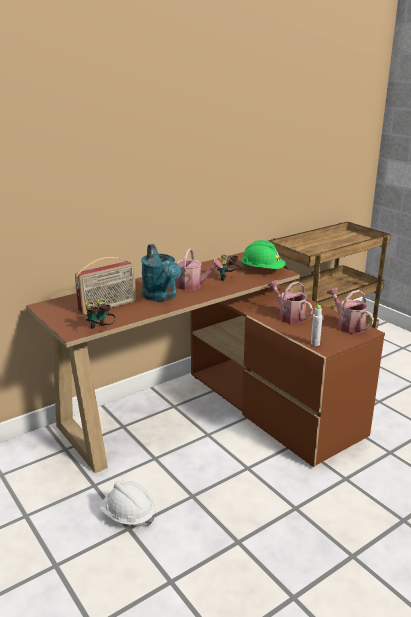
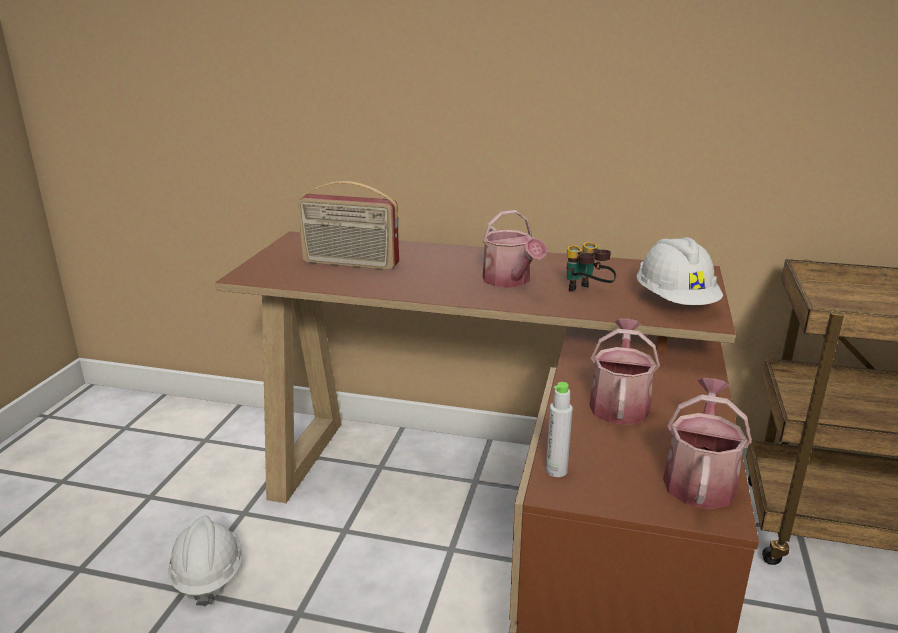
camera: 50 degrees right, 0 degrees up
binoculars [85,299,115,329] -> none
turquoise watering can [141,244,181,301] -> none
green hard hat [240,240,285,269] -> white hard hat [637,237,723,305]

